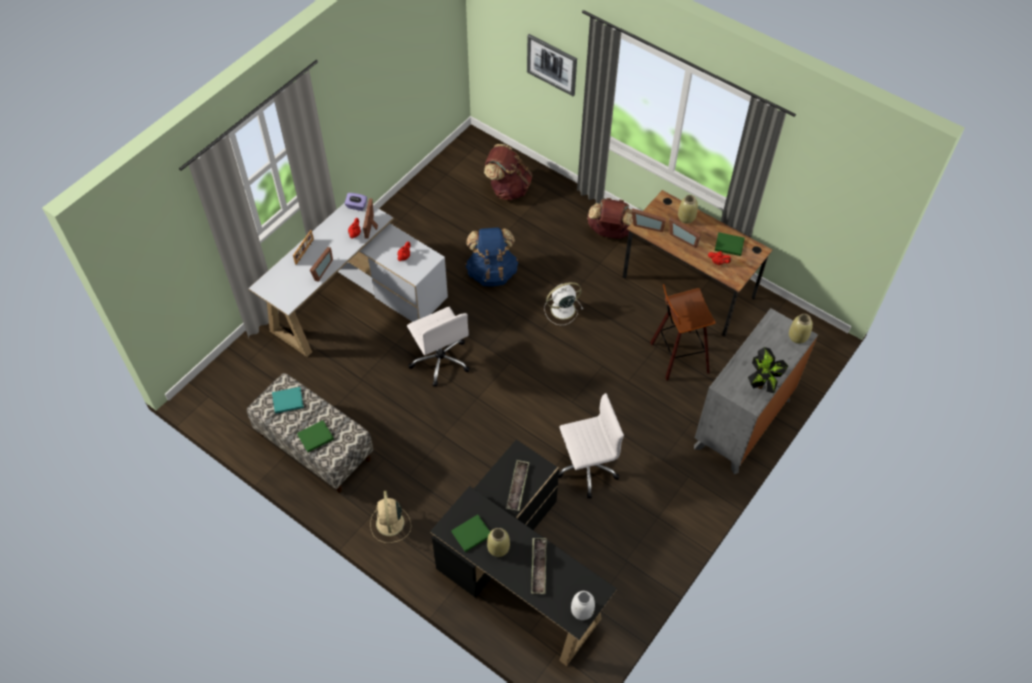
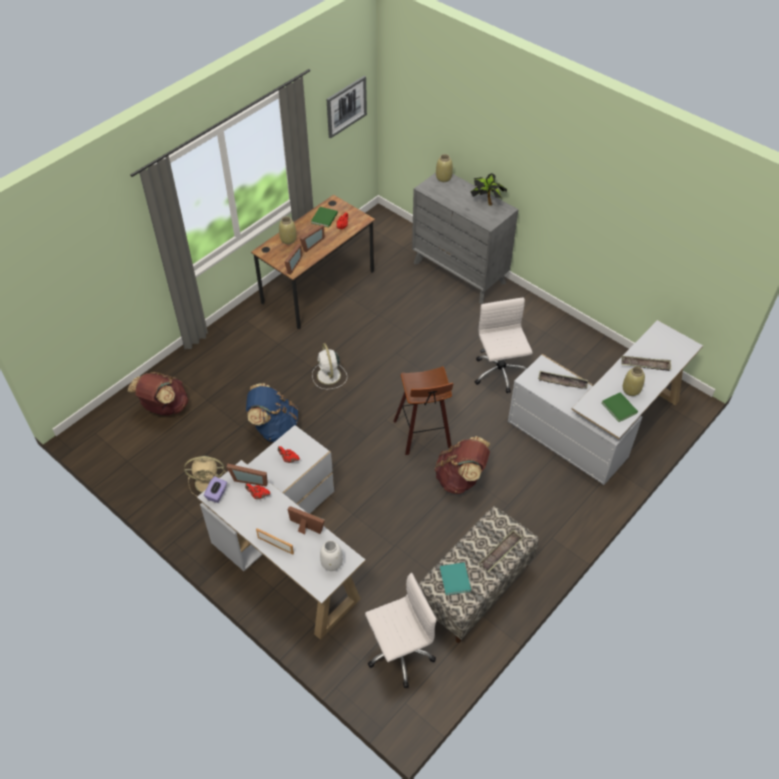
camera: 85 degrees left, 5 degrees down
green book [297,420,334,452] -> tray [479,530,523,573]
beige fan [370,490,411,543] -> beige fan moved to [184,456,226,496]
white office chair [407,307,470,387] -> white office chair moved to [365,572,437,688]
black desk [430,440,617,666] -> white desk [508,320,703,485]
picture [527,34,577,96] -> picture moved to [327,76,367,139]
white vase [571,591,595,620] -> white vase moved to [320,540,343,571]
brown backpack [587,198,633,239] -> brown backpack moved to [435,436,490,494]
stool [650,284,716,381] -> stool moved to [393,367,453,455]

